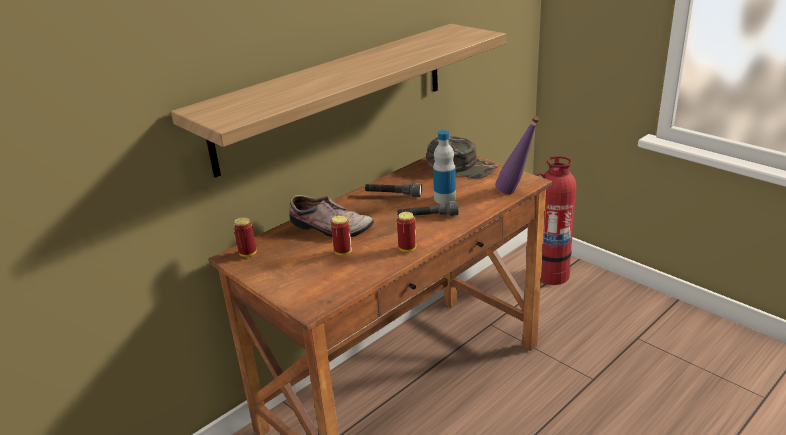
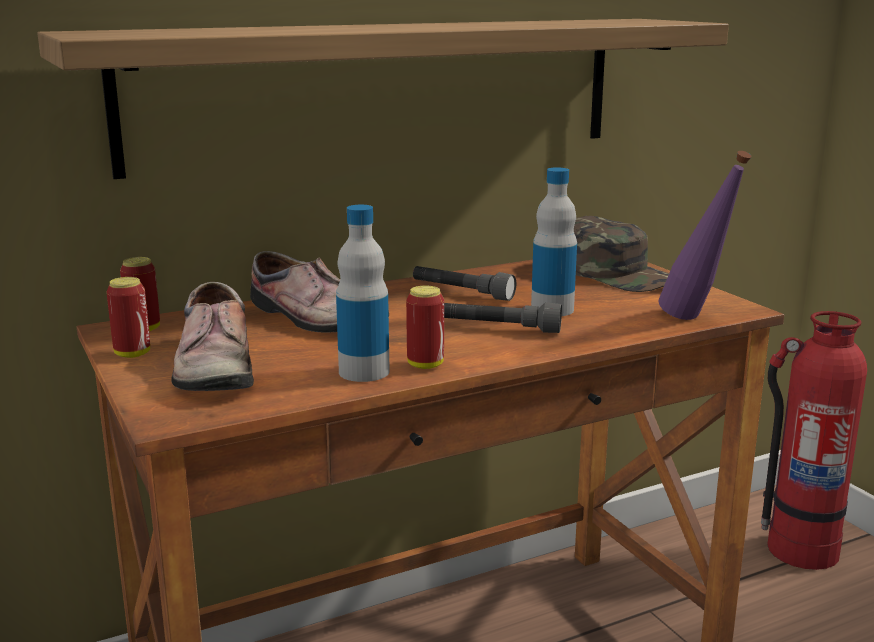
camera: 15 degrees right, 10 degrees down
can [331,215,352,256] -> can moved to [106,277,150,358]
none -> shoe [171,282,254,391]
none -> bottle [336,205,390,382]

